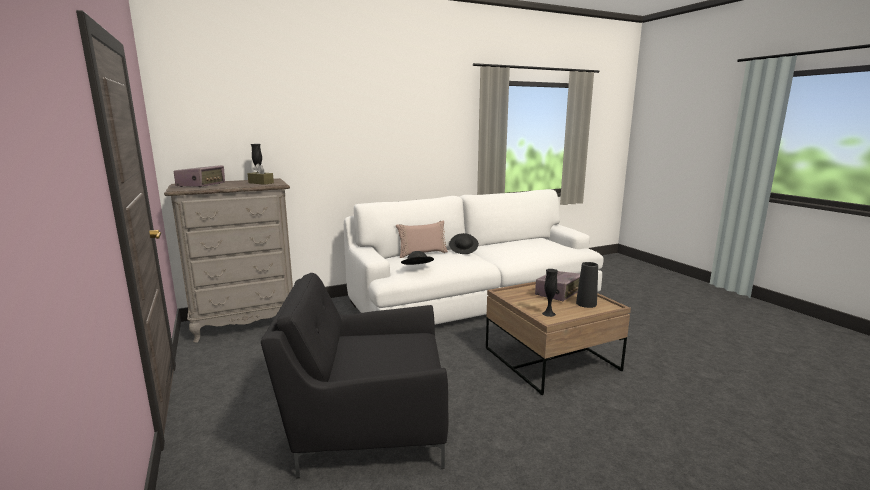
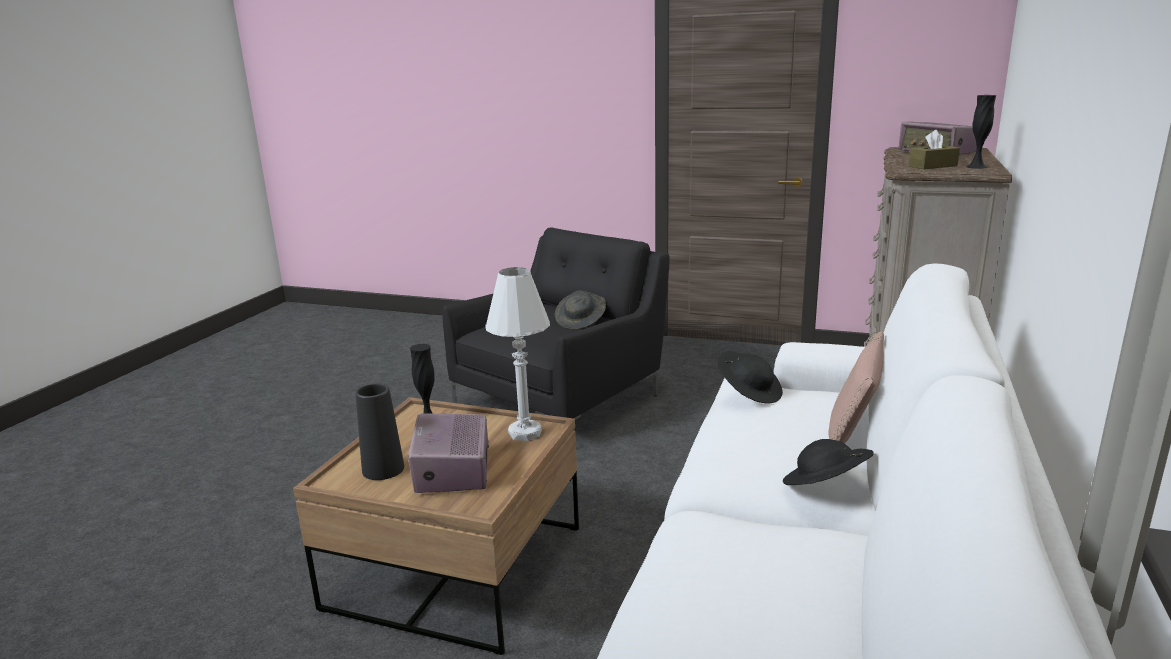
camera: 135 degrees right, 5 degrees up
none -> white table lamp [485,267,550,441]
none -> grey hat [555,290,606,329]

